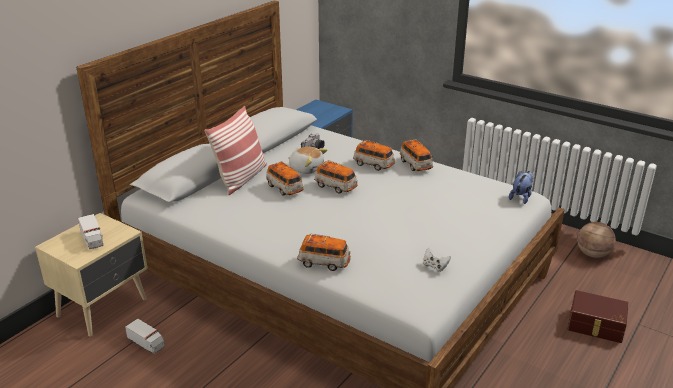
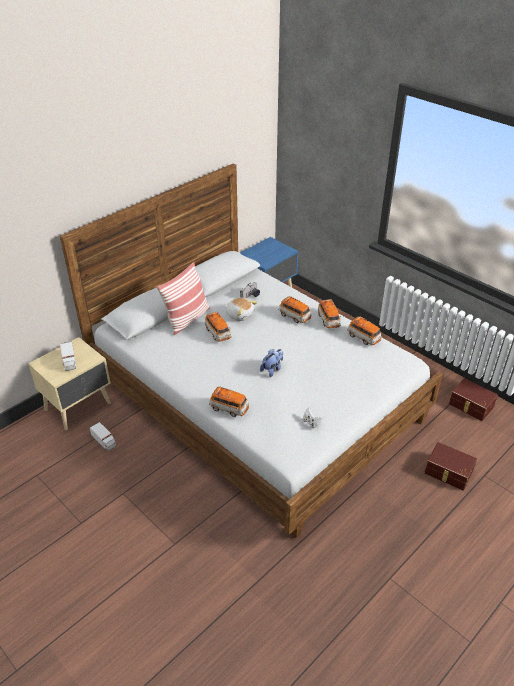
camera: 10 degrees right, 10 degrees up
toy car [314,160,358,194] -> toy car moved to [347,317,382,345]
plush toy [509,171,534,204] -> plush toy moved to [260,349,283,377]
basketball [577,222,616,258] -> brown storage box [449,378,498,421]

